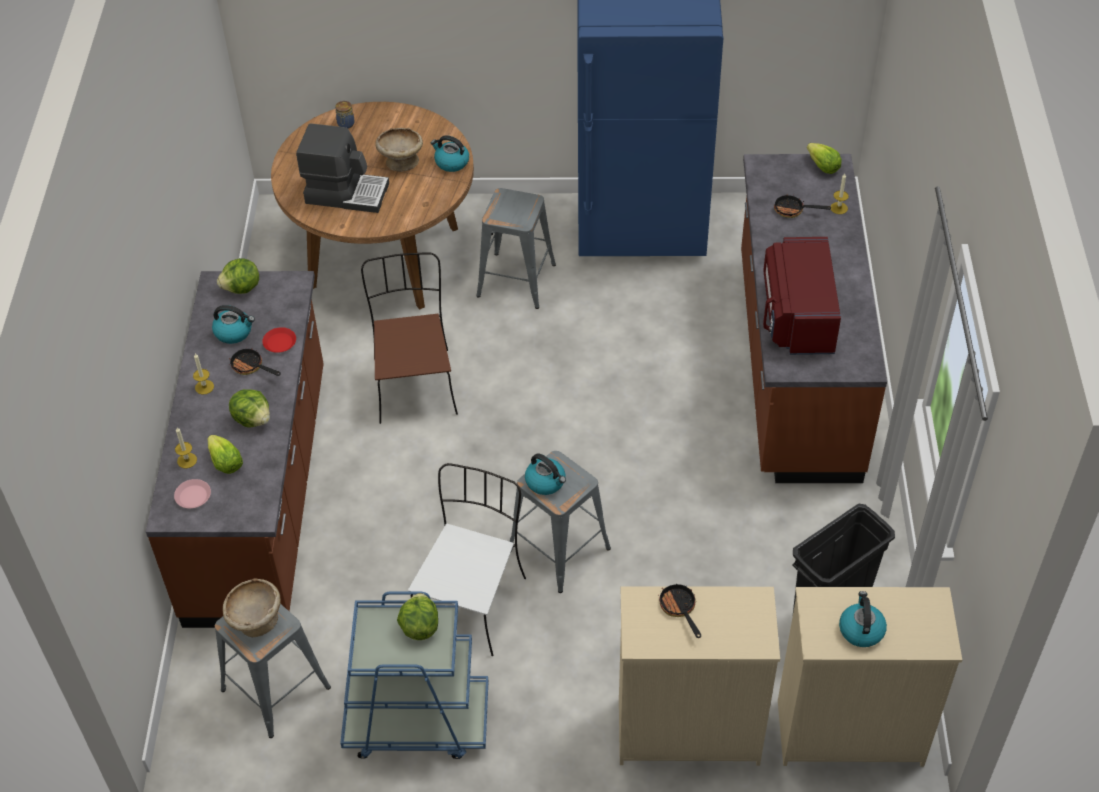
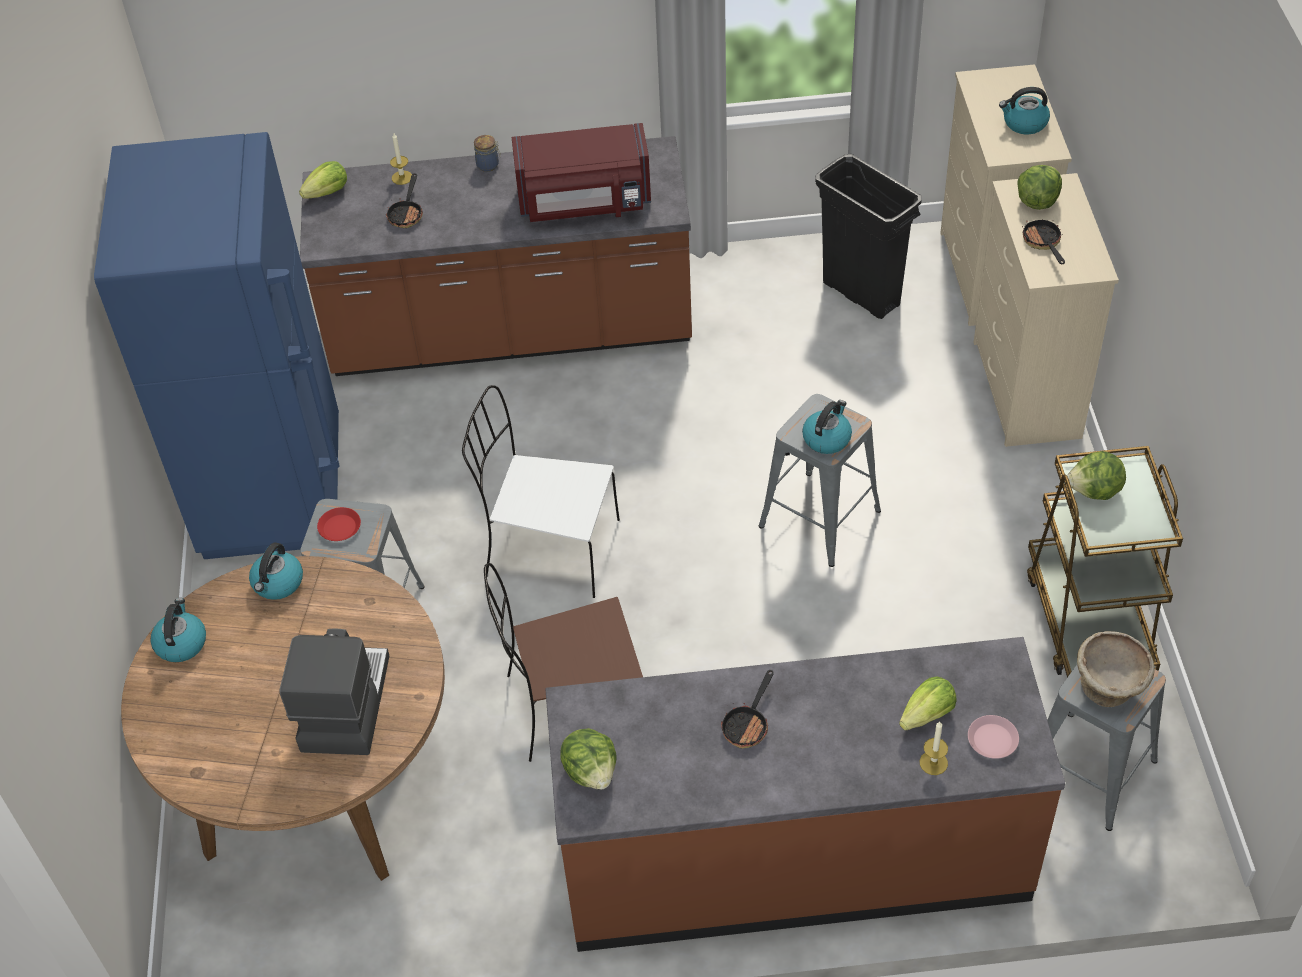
camera: 95 degrees left, 0 degrees up
candle [193,353,214,395] -> none
kettle [212,305,255,344] -> kettle moved to [150,598,206,662]
lettuce [229,389,270,427] -> lettuce moved to [1017,165,1062,210]
red plate [262,327,296,353] -> red plate moved to [317,507,361,541]
jar [335,101,354,129] -> jar moved to [474,135,501,172]
blue cart [340,592,488,759] -> brown cart [1027,446,1183,677]
beige bowl [375,128,423,172] -> none
white chair [408,463,526,656] -> white chair moved to [462,385,620,598]
frying pan [658,584,701,638] -> frying pan turned 105 degrees clockwise [1022,219,1065,264]

